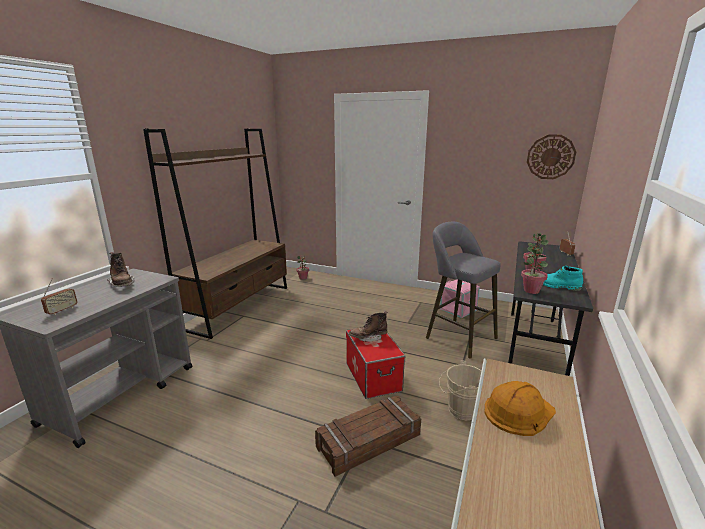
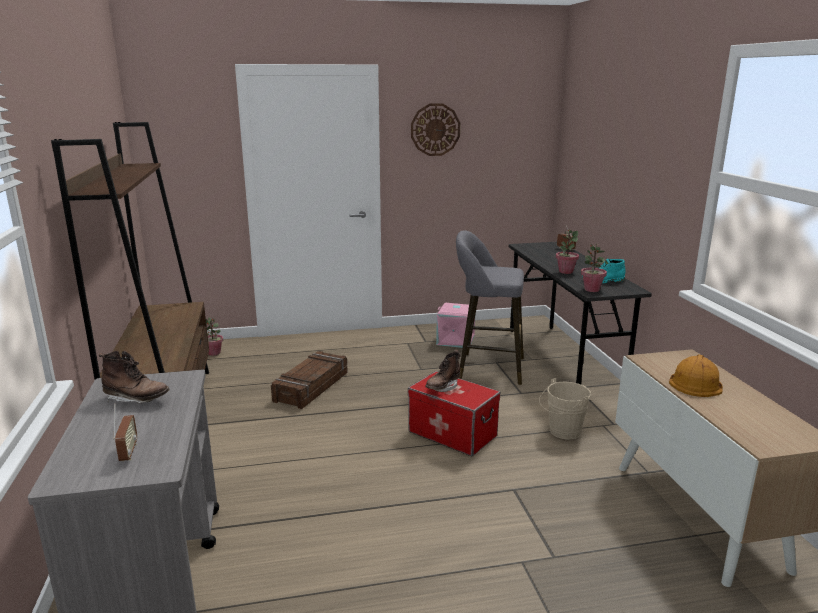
camera: 35 degrees left, 0 degrees up
crate [315,396,421,477] -> crate moved to [271,351,348,409]
wall clock [527,135,576,179] -> wall clock moved to [411,103,460,156]

